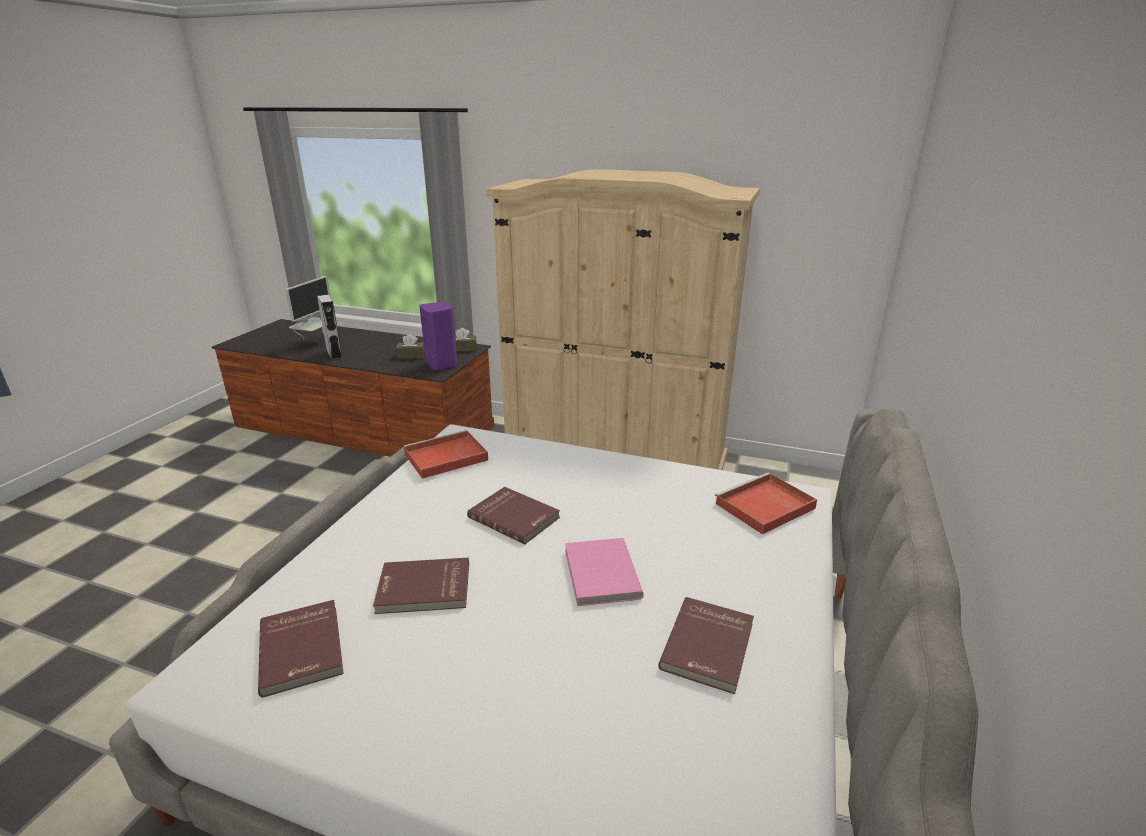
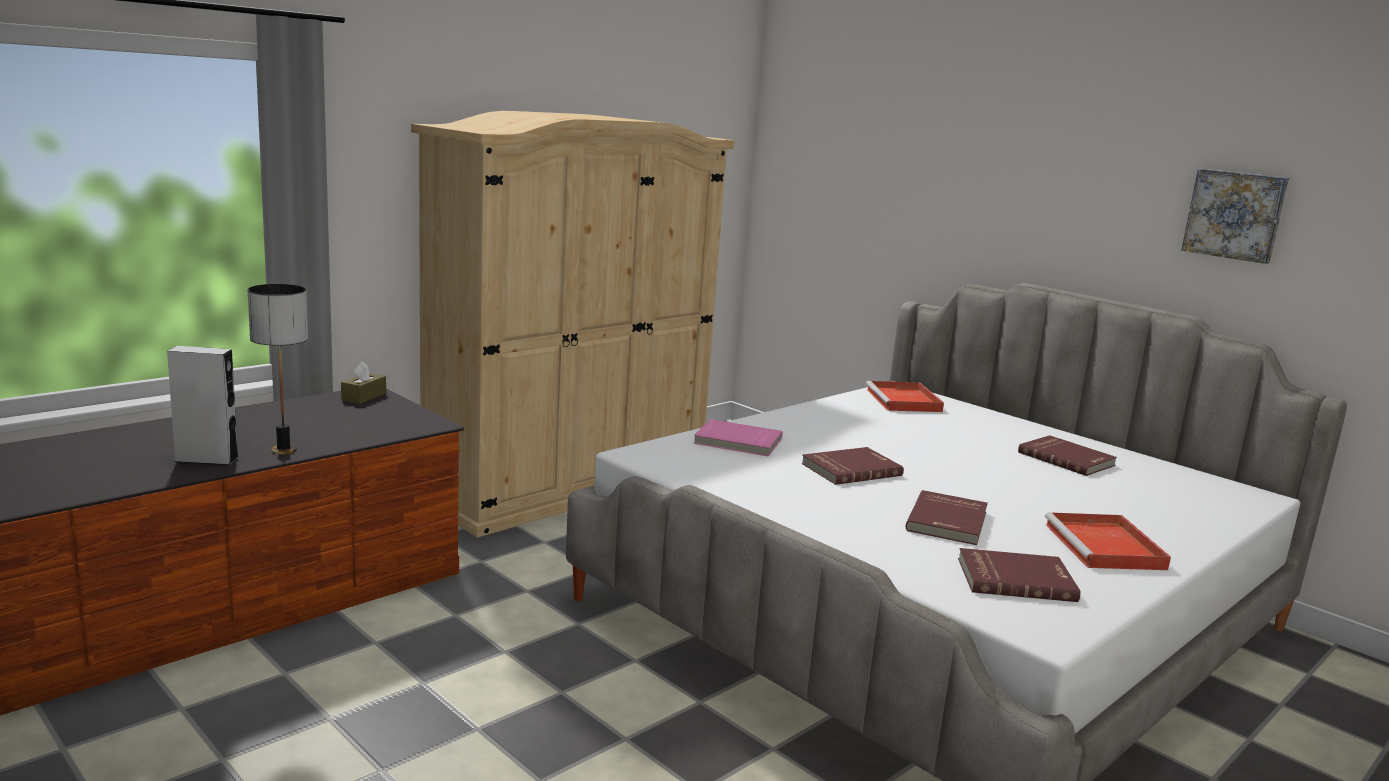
camera: 65 degrees left, 10 degrees down
monitor [285,276,331,340] -> none
brown tissue box [396,334,425,359] -> none
red tray [403,430,488,479] -> red tray moved to [1045,512,1171,570]
purple speaker [419,302,458,370] -> none
pink book [565,538,644,606] -> pink book moved to [694,419,783,457]
none -> table lamp [248,284,308,455]
none -> picture [1181,169,1289,264]

